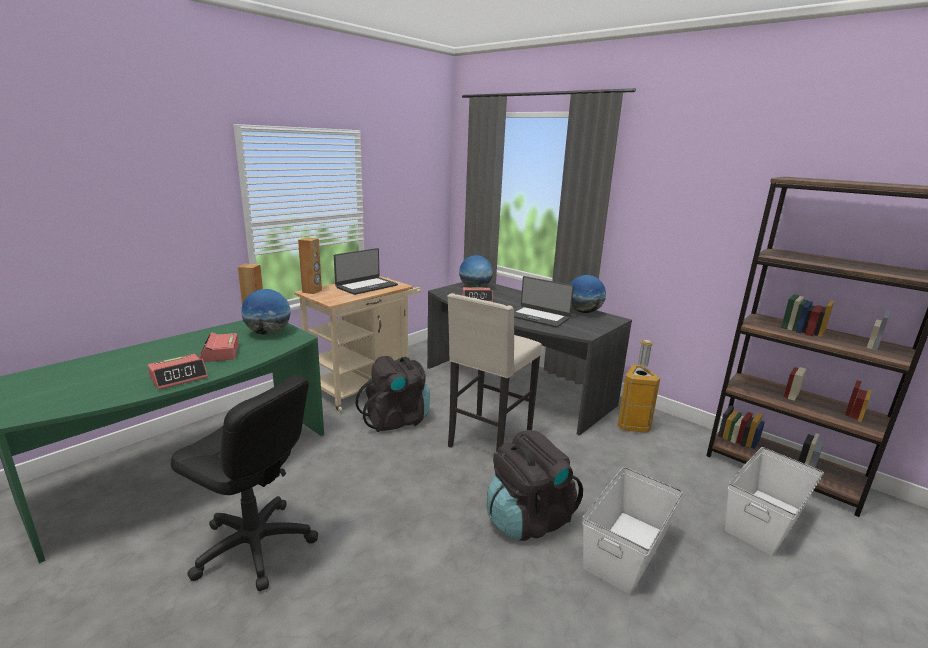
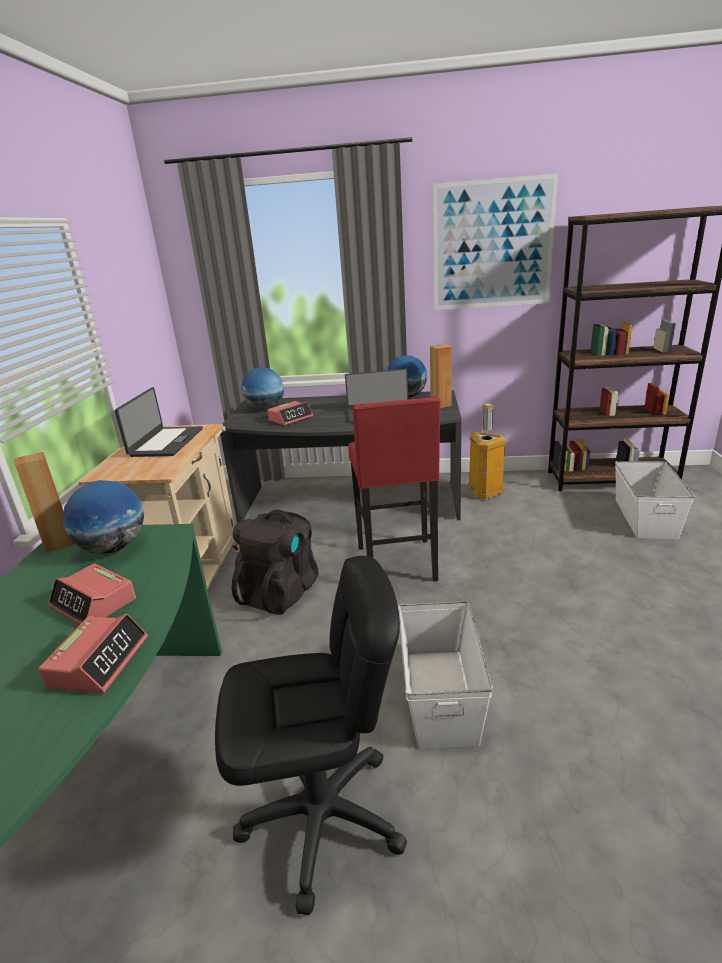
camera: 35 degrees left, 5 degrees up
brown speaker [298,237,322,294] -> brown speaker moved to [430,344,452,408]
beige stool [447,293,542,452] -> red stool [348,397,441,582]
black backpack [487,430,583,541] -> none
white storage box [582,467,683,595] -> white storage box moved to [398,601,493,749]
none -> picture [433,173,558,310]

